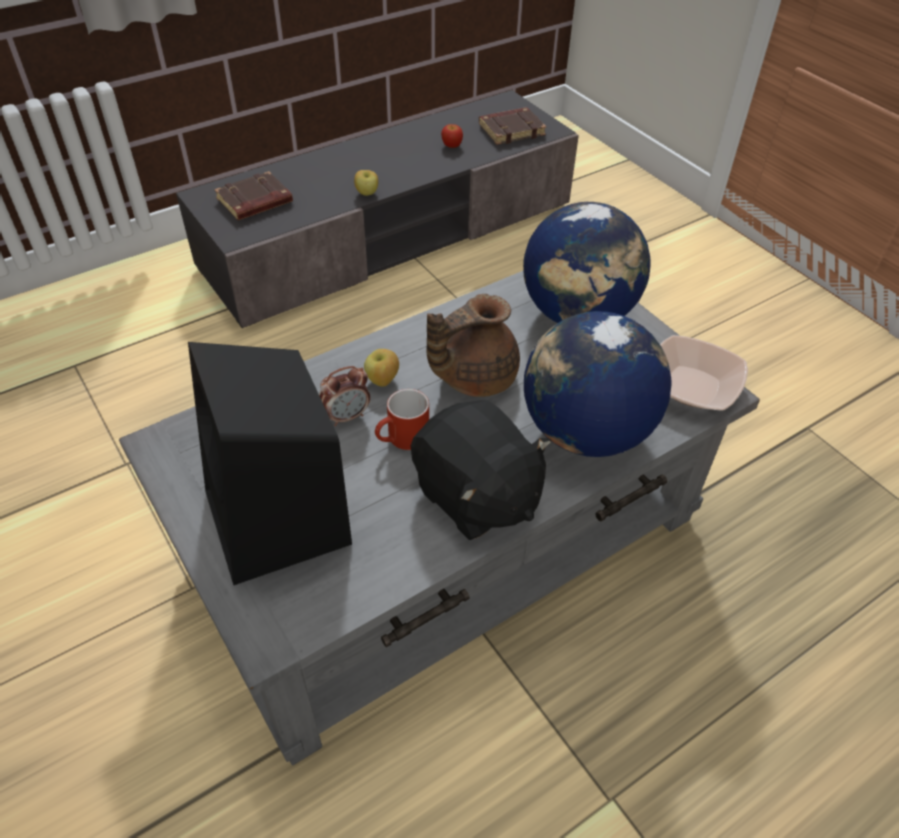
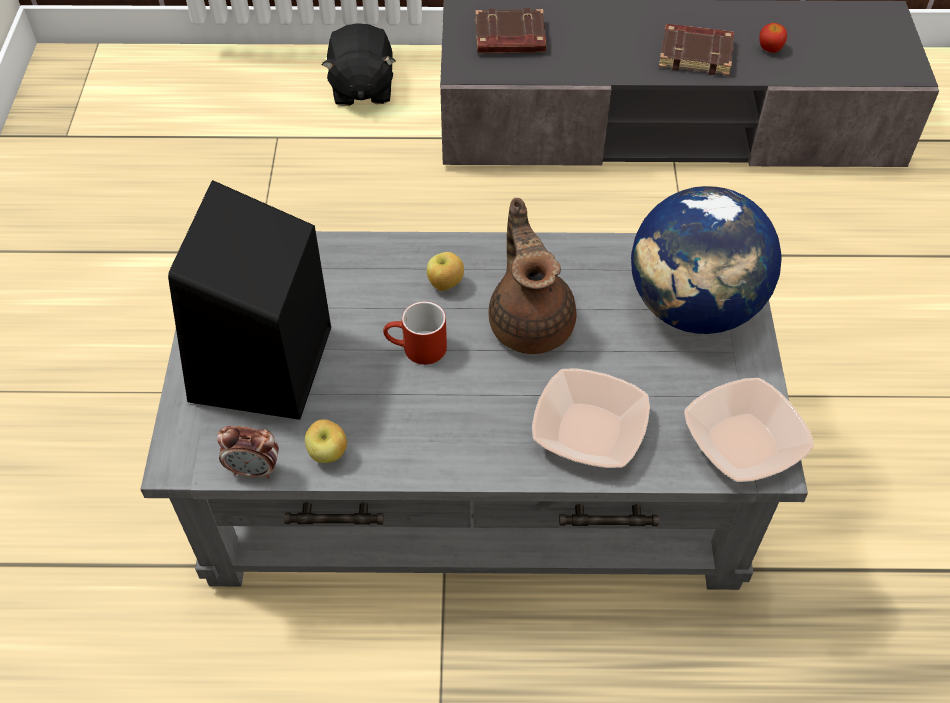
camera: 35 degrees right, 5 degrees up
alarm clock [319,366,370,426] -> alarm clock moved to [217,426,279,478]
apple [354,170,378,196] -> apple moved to [305,419,347,463]
black plush toy [411,400,551,540] -> black plush toy moved to [322,23,396,106]
brown teapot [427,294,520,397] -> brown teapot turned 75 degrees clockwise [488,198,576,354]
brown book [479,107,547,145] -> brown book moved to [659,24,734,75]
globe [524,311,672,457] -> bowl [532,368,650,468]

